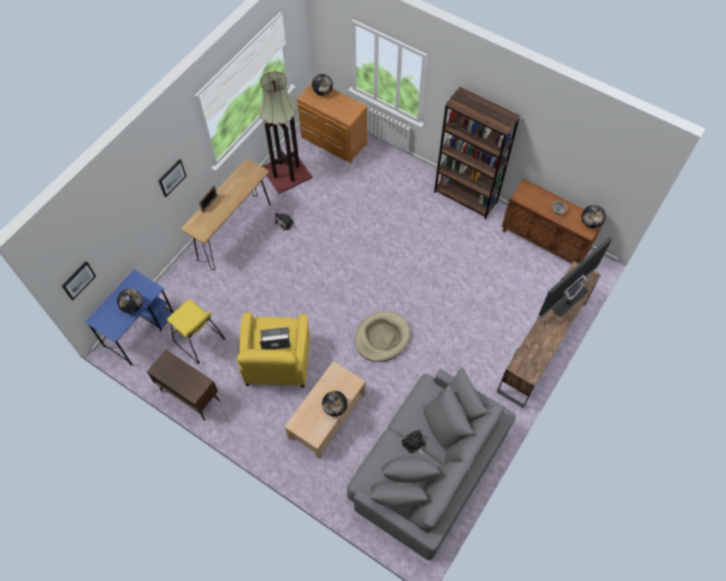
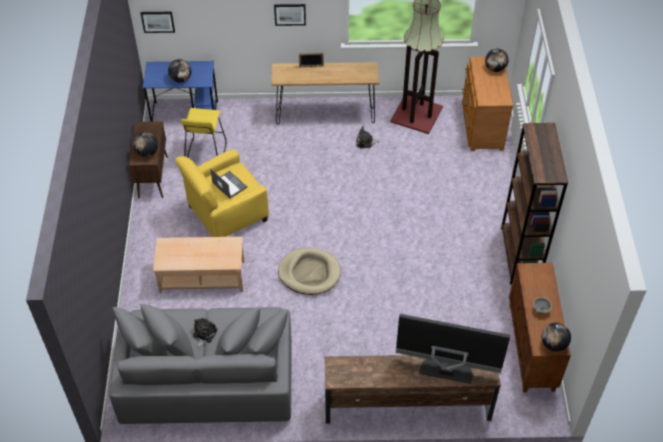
camera: 55 degrees right, 10 degrees down
globe [322,391,348,417] -> globe moved to [133,132,158,157]

